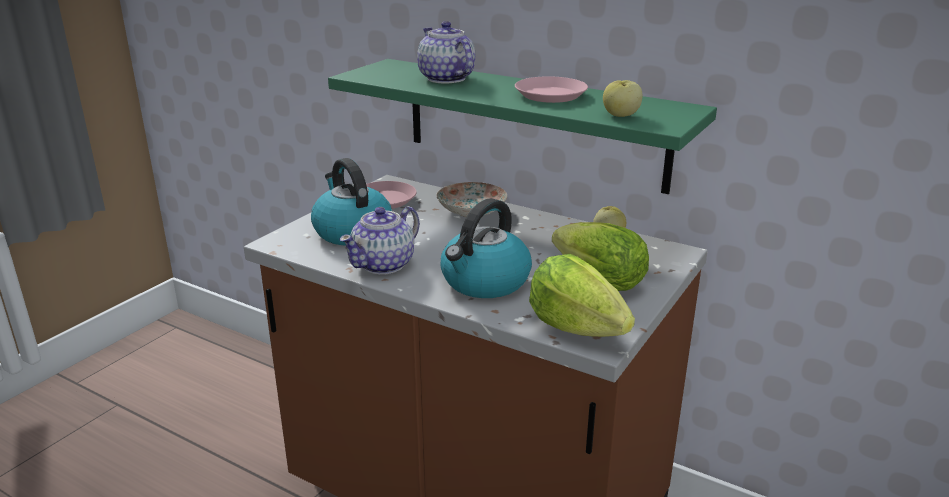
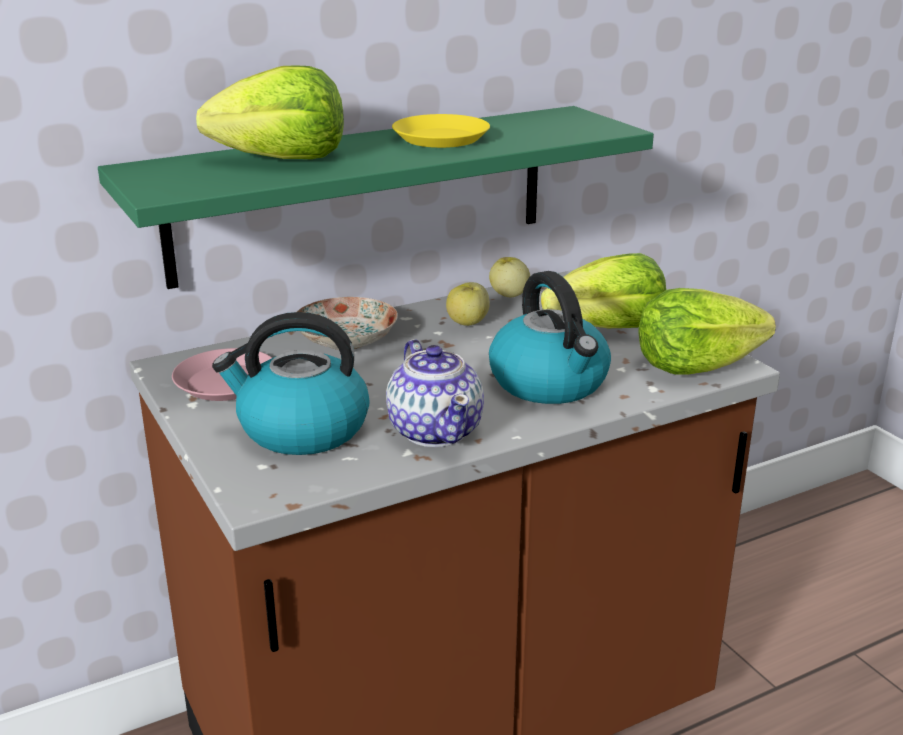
camera: 60 degrees left, 0 degrees up
teapot [417,21,475,84] -> lettuce [196,65,344,159]
pink plate [515,76,588,103] -> yellow plate [392,114,490,148]
apple [603,80,643,117] -> apple moved to [446,282,490,326]

